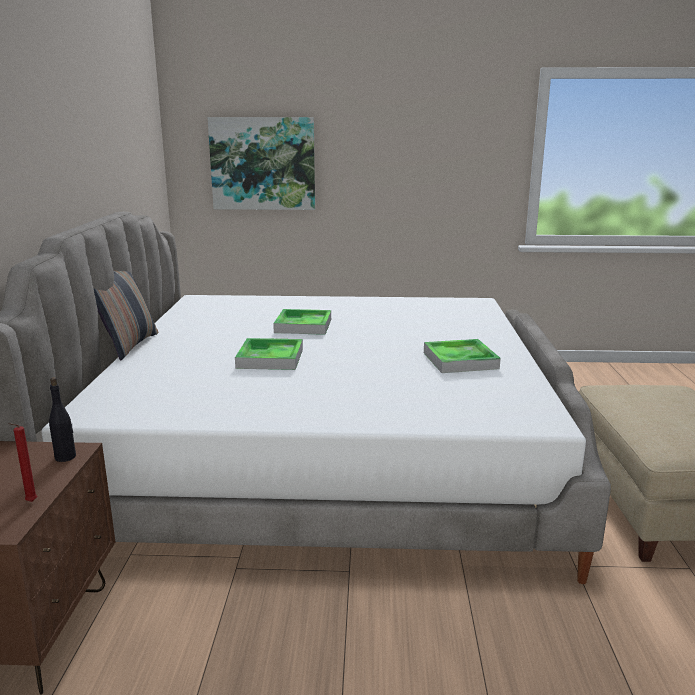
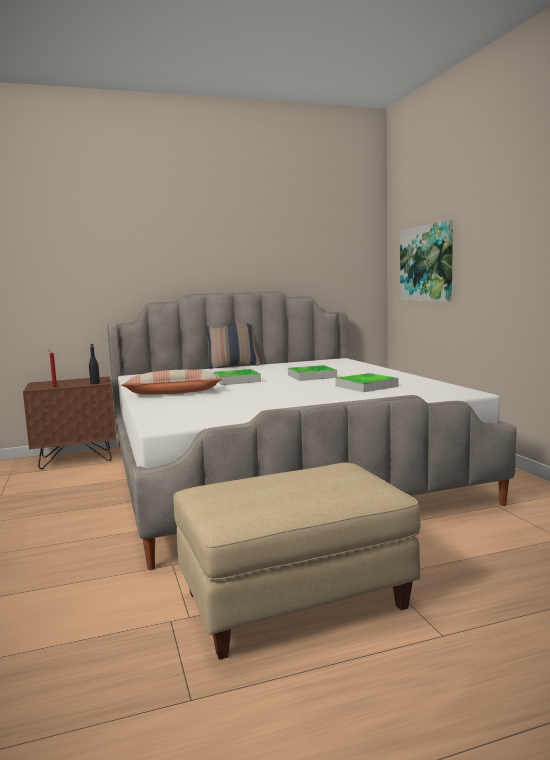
camera: 70 degrees right, 10 degrees down
tray [424,339,501,373] -> tray moved to [335,373,399,392]
none -> pillow [121,370,222,395]

